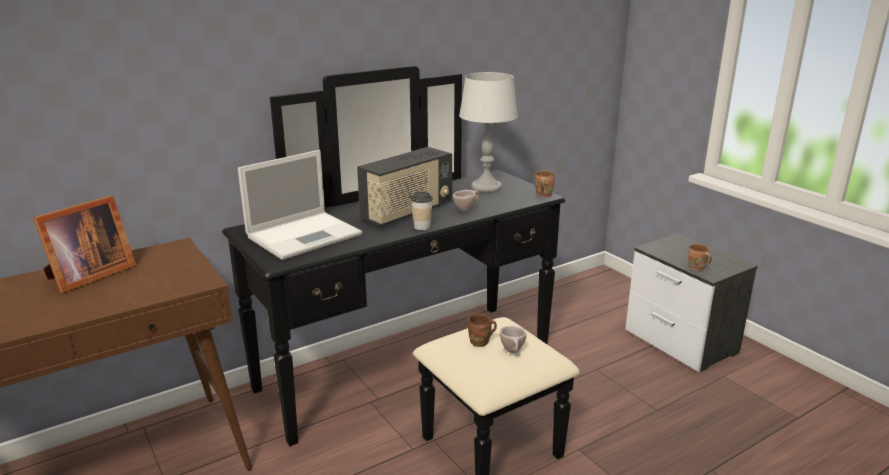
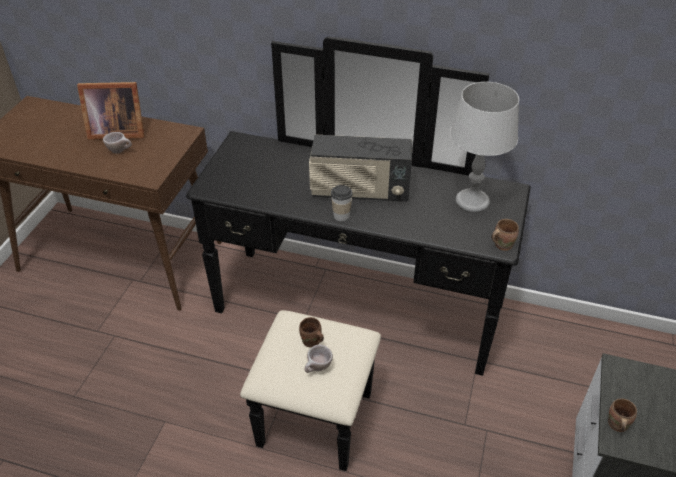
camera: 50 degrees right, 20 degrees up
laptop [238,150,362,260] -> none
beige cup [453,190,479,212] -> beige cup moved to [103,132,132,154]

